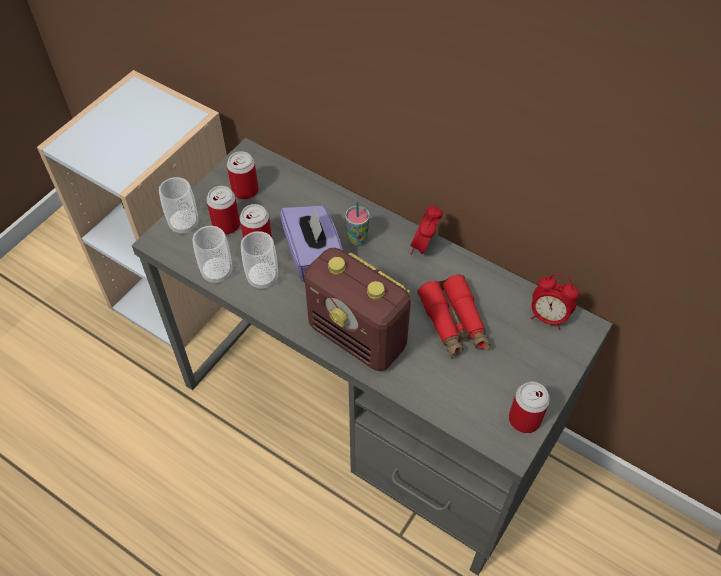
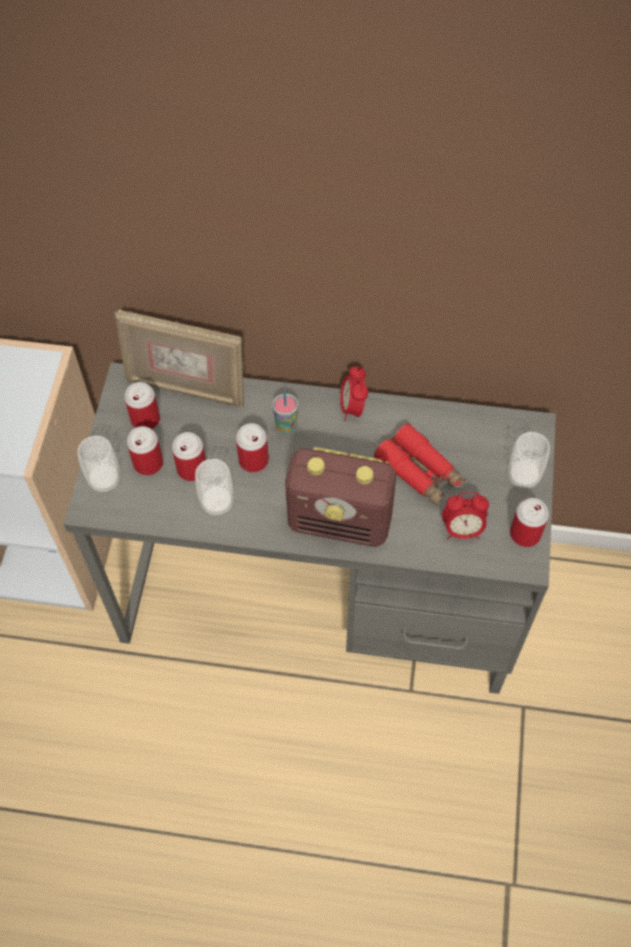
camera: 25 degrees left, 5 degrees up
cup [192,226,232,284] -> cup moved to [508,432,550,489]
purple tissue box [280,205,343,282] -> can [236,423,269,472]
alarm clock [530,274,579,330] -> alarm clock moved to [442,492,489,540]
none -> picture frame [115,309,244,408]

